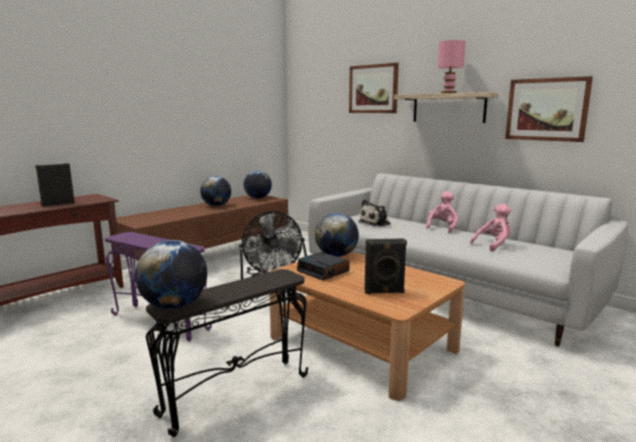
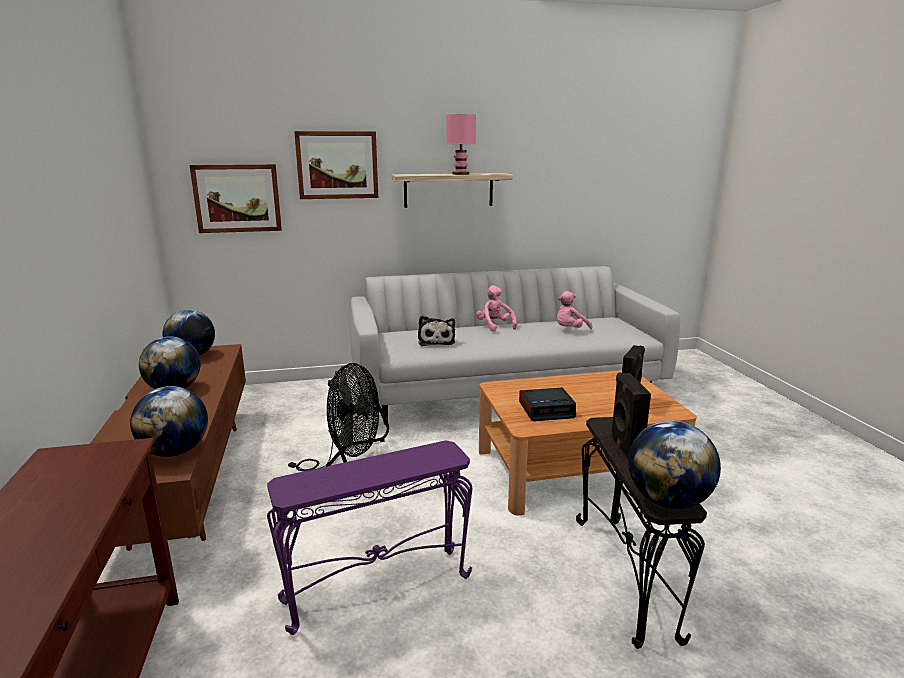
camera: 55 degrees left, 5 degrees up
black speaker [35,163,75,207] -> black speaker moved to [610,372,651,459]
globe [315,213,359,257] -> globe moved to [130,386,208,457]
pink plush toy [470,203,512,252] -> pink plush toy turned 135 degrees counterclockwise [556,291,592,329]
picture [505,76,593,142] -> picture moved to [190,164,282,233]

